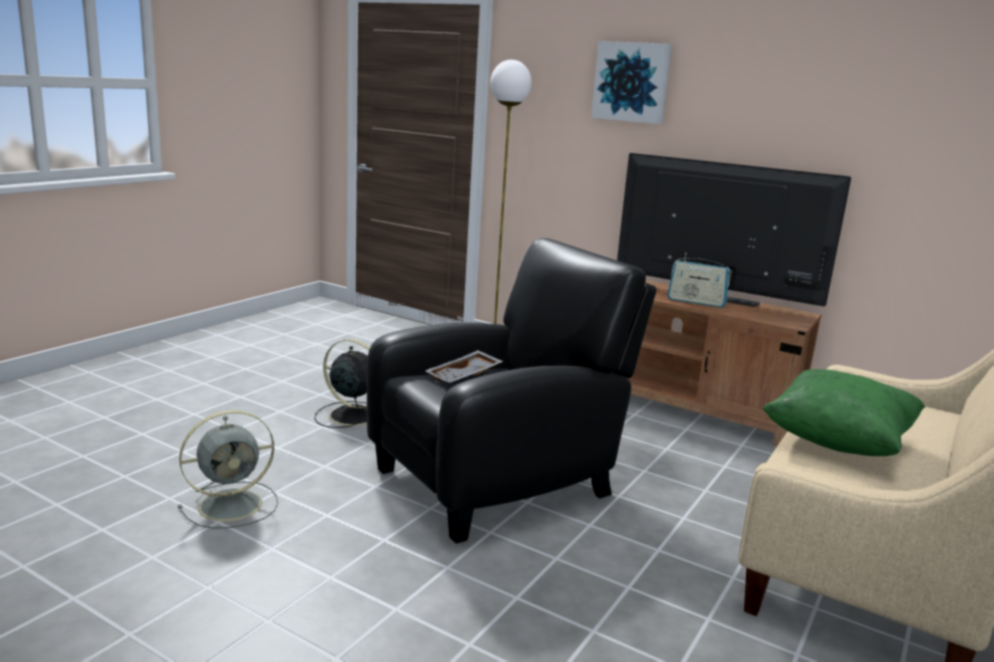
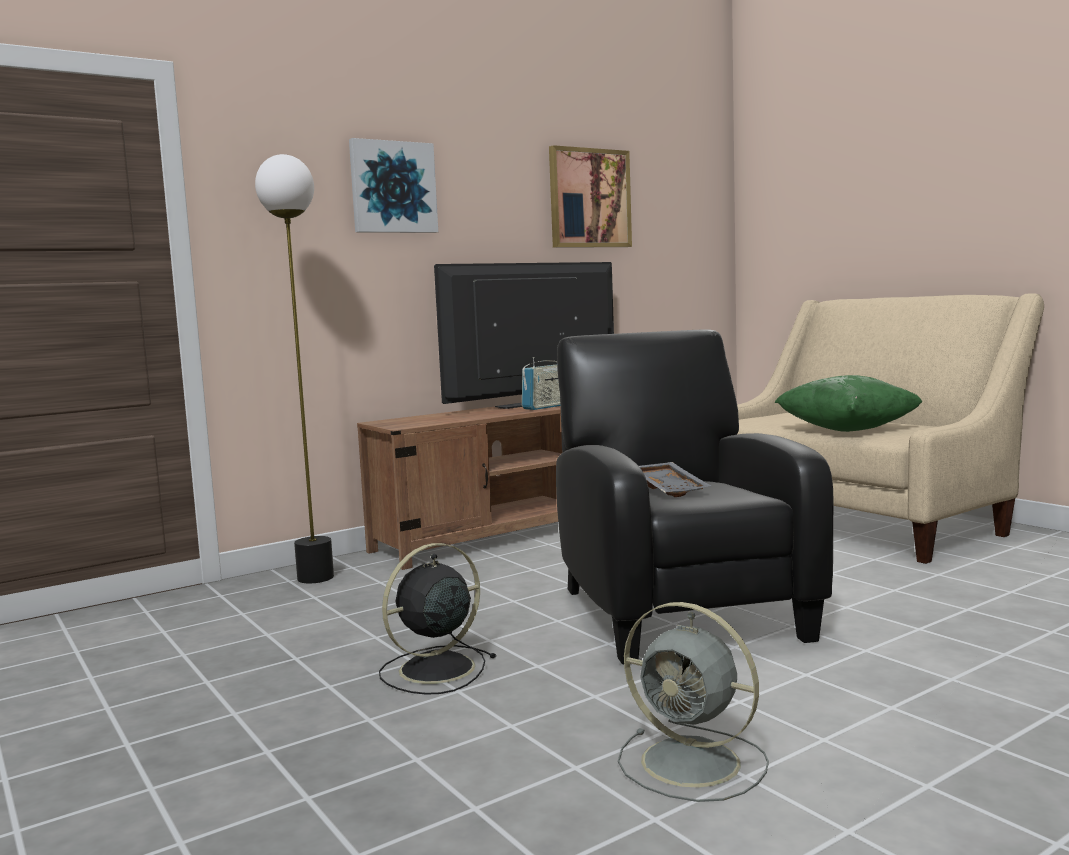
camera: 65 degrees left, 10 degrees down
grey fan [178,410,278,529] -> grey fan turned 135 degrees clockwise [618,602,769,802]
none -> picture [549,145,632,248]

